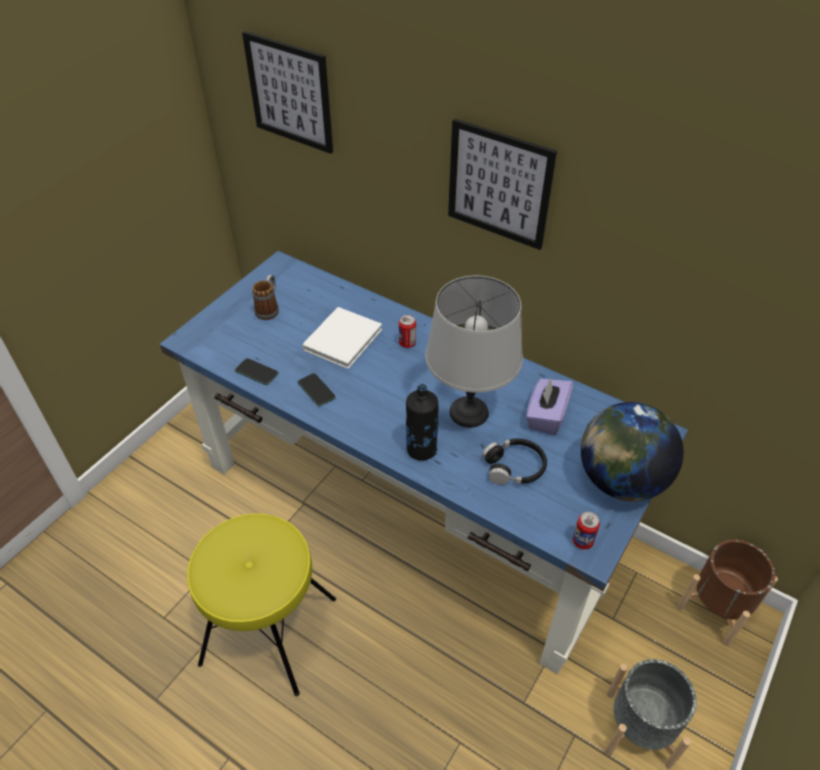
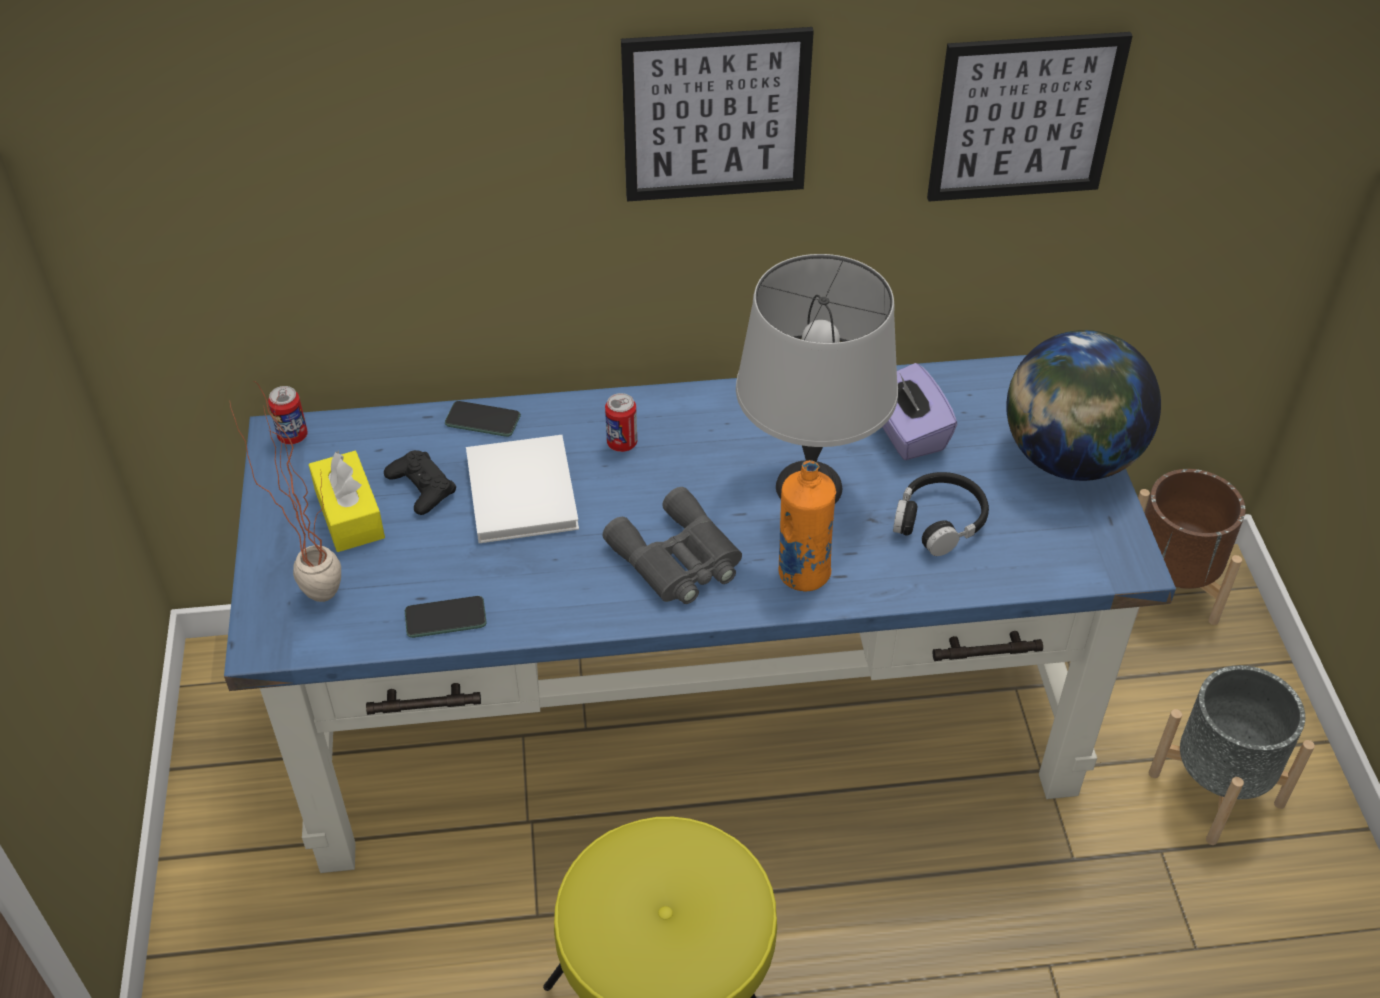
camera: 40 degrees left, 0 degrees up
picture [242,31,333,154] -> picture moved to [927,32,1133,201]
mug [252,275,279,320] -> yellow tissue box [309,451,385,552]
phone [297,373,336,406] -> phone moved to [445,401,521,437]
black bottle [406,384,439,461] -> orange bottle [778,460,836,592]
can [573,512,600,549] -> can moved to [268,386,308,444]
none -> potted plant [230,381,341,602]
none -> black game controller [384,450,456,515]
none -> grey binoculars [602,487,742,604]

